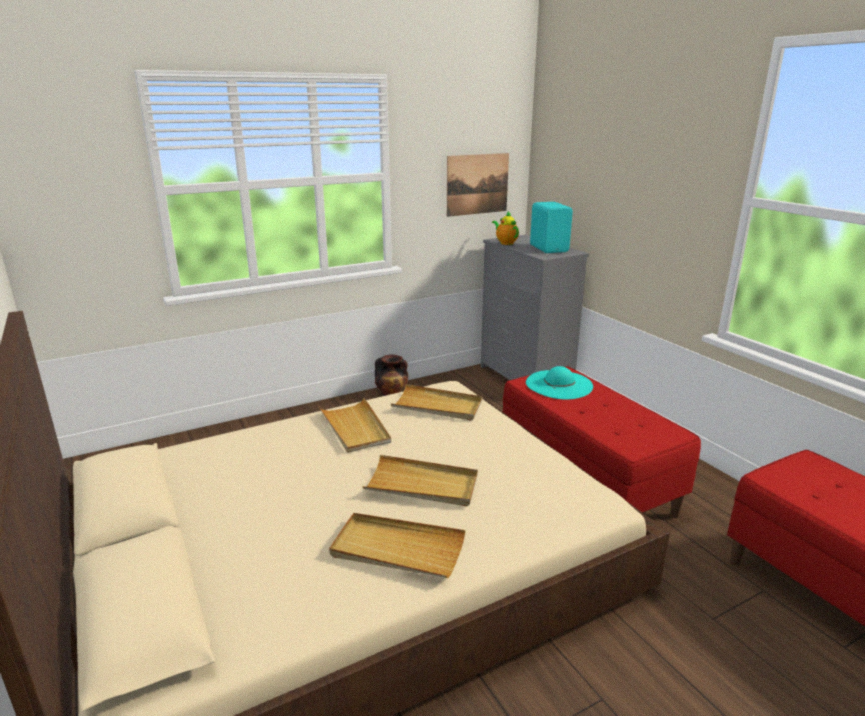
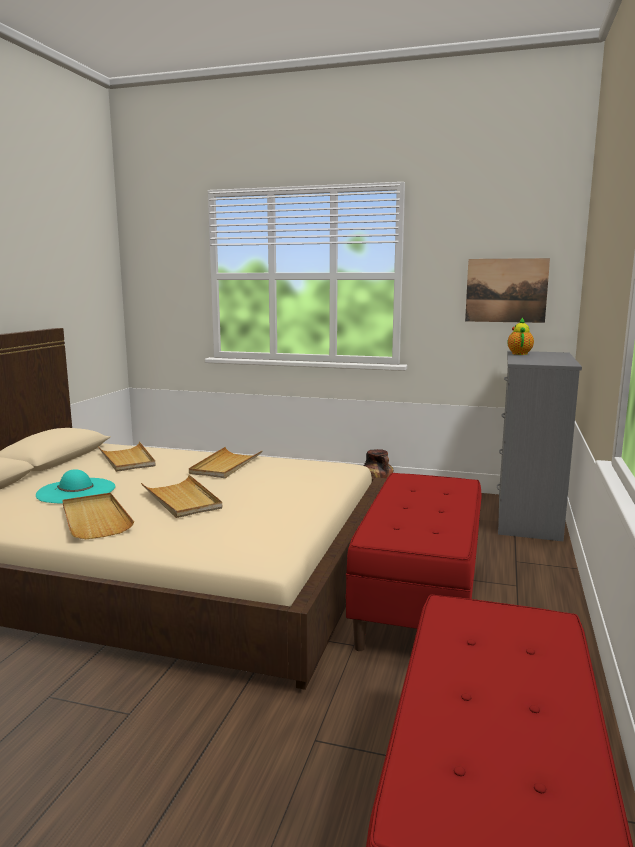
camera: 45 degrees right, 10 degrees down
beige tray [391,384,483,421] -> beige tray moved to [98,442,155,472]
turquoise hat [526,366,593,400] -> turquoise hat moved to [36,469,116,504]
turquoise speaker [530,202,573,253] -> none

